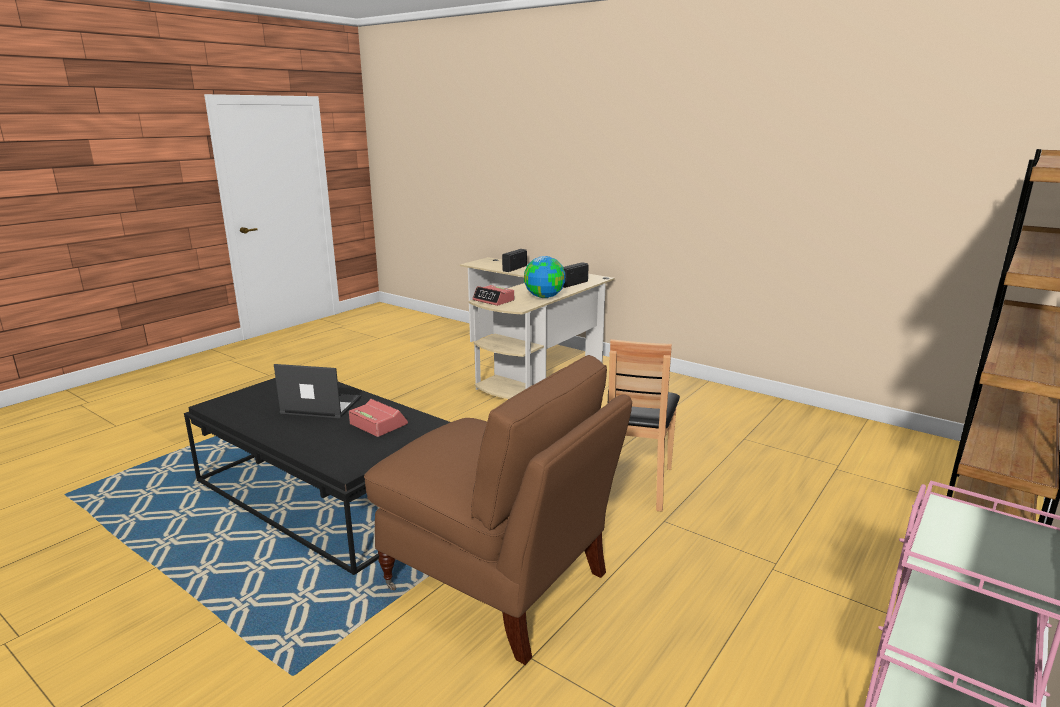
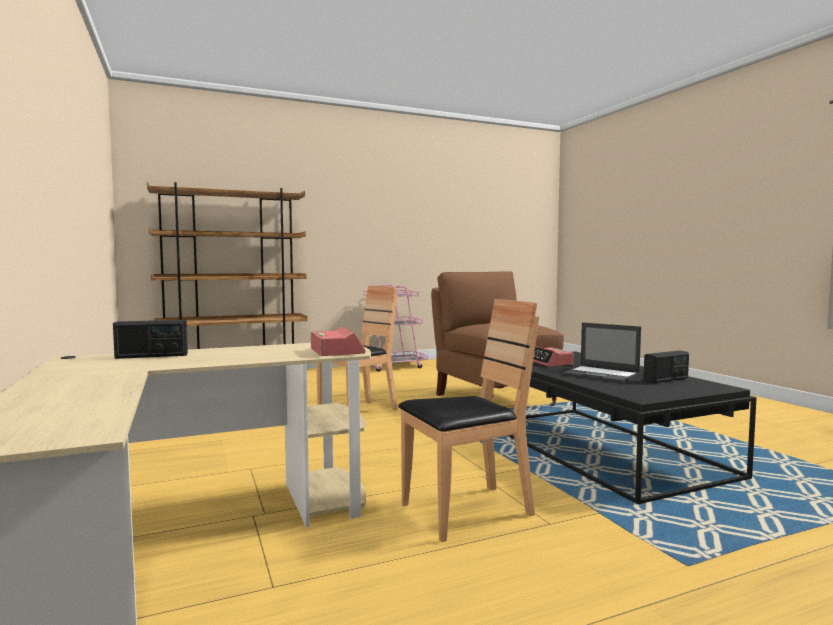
camera: 150 degrees left, 15 degrees down
radio [502,249,527,272] -> radio moved to [643,350,689,383]
globe [524,256,565,298] -> none
none -> brown chair [398,299,539,542]

